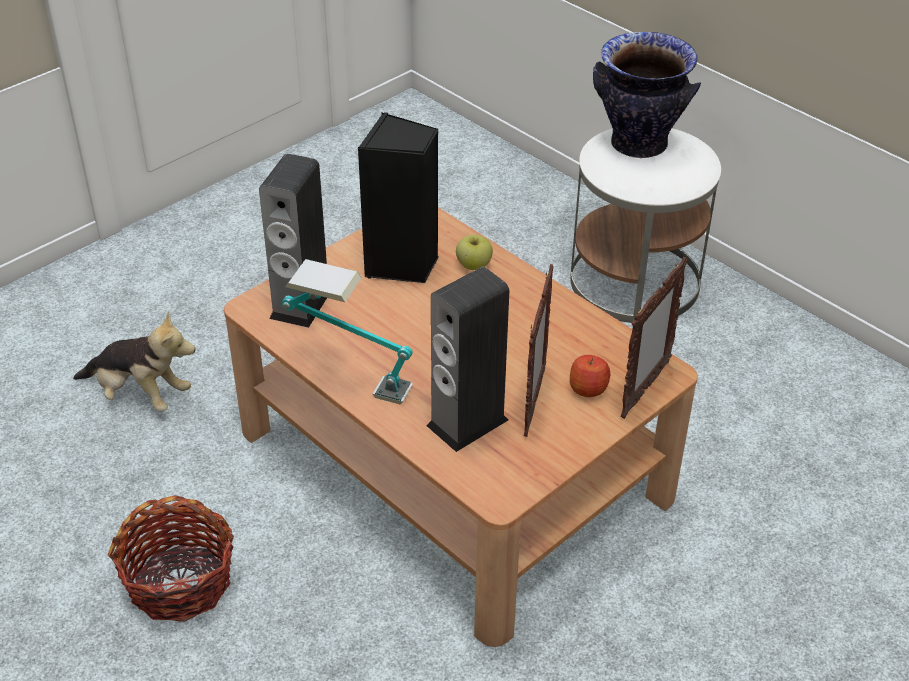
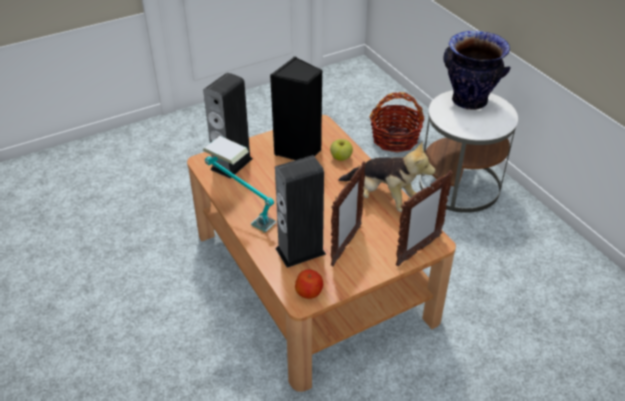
camera: 15 degrees right, 0 degrees up
plush toy [73,311,196,412] -> plush toy moved to [338,142,436,212]
basket [108,495,234,622] -> basket moved to [369,92,425,153]
apple [570,355,610,397] -> apple moved to [295,269,323,299]

